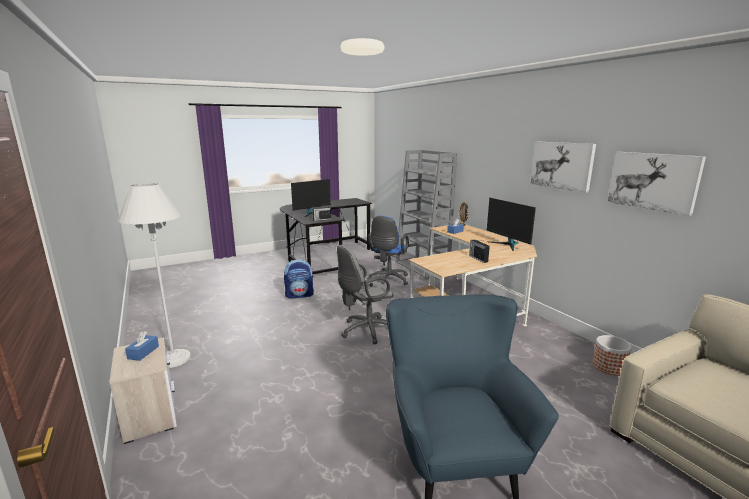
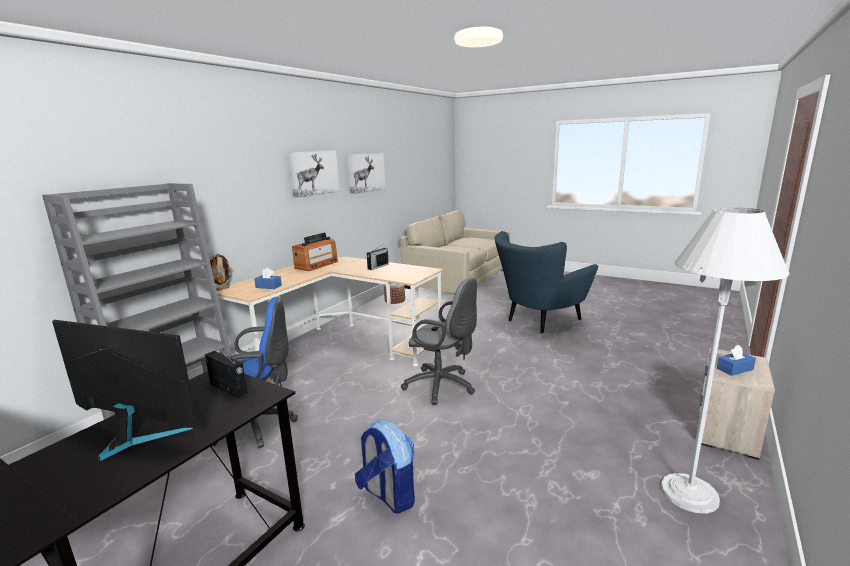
camera: 120 degrees left, 0 degrees up
monitor [486,198,536,251] -> radio [292,232,338,271]

